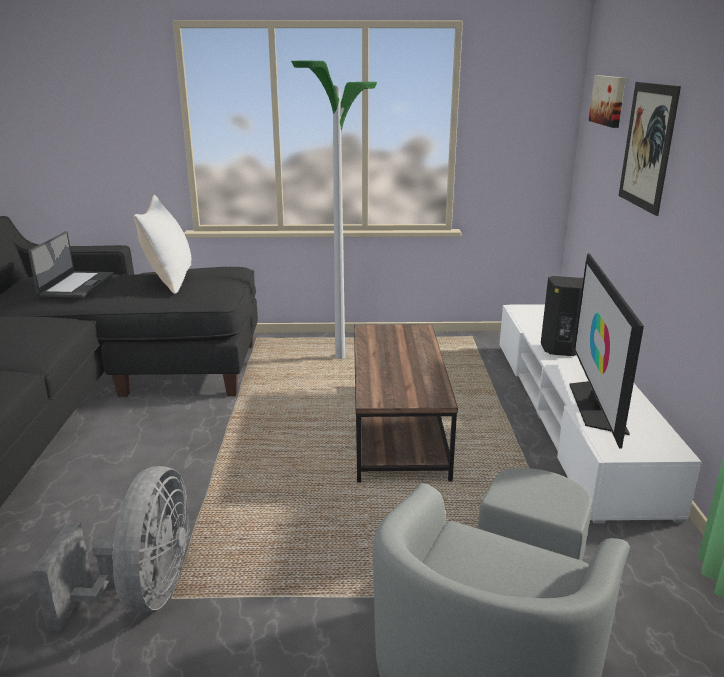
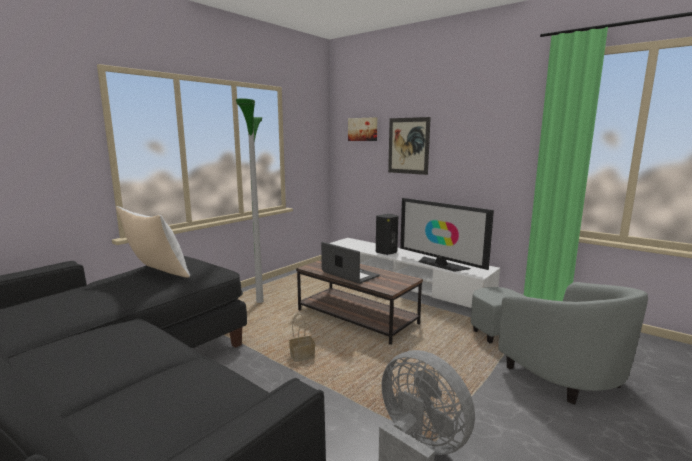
camera: 50 degrees left, 10 degrees down
laptop [28,231,114,298] -> laptop moved to [321,242,380,284]
none -> basket [289,314,315,362]

